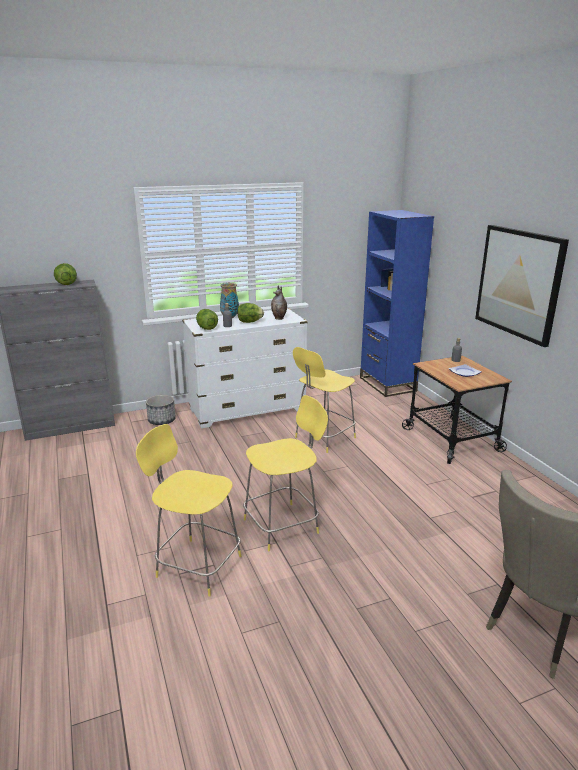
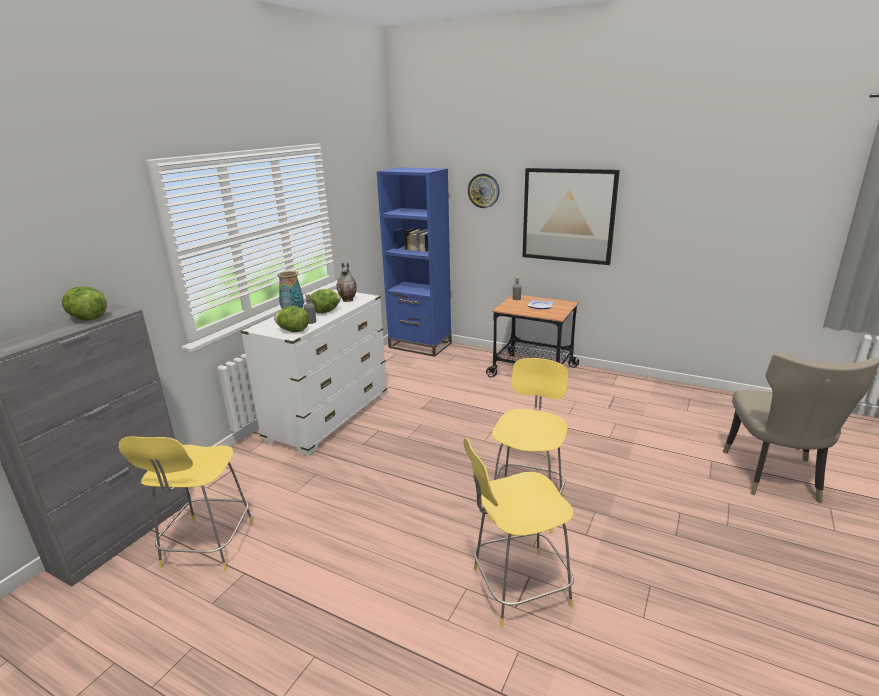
camera: 40 degrees left, 0 degrees up
planter [146,395,176,425] -> none
yellow stool [293,347,356,453] -> yellow stool moved to [119,436,254,571]
none -> wall clock [468,173,500,208]

